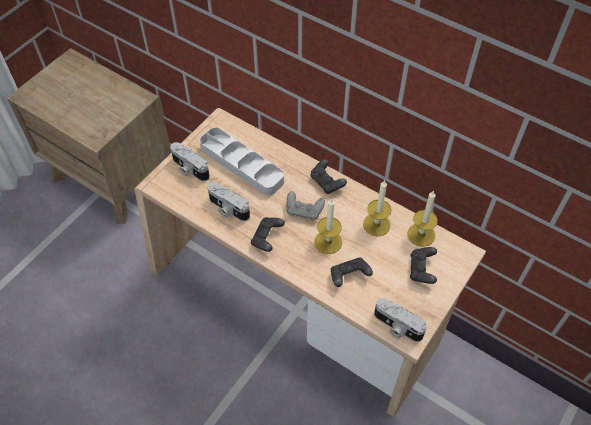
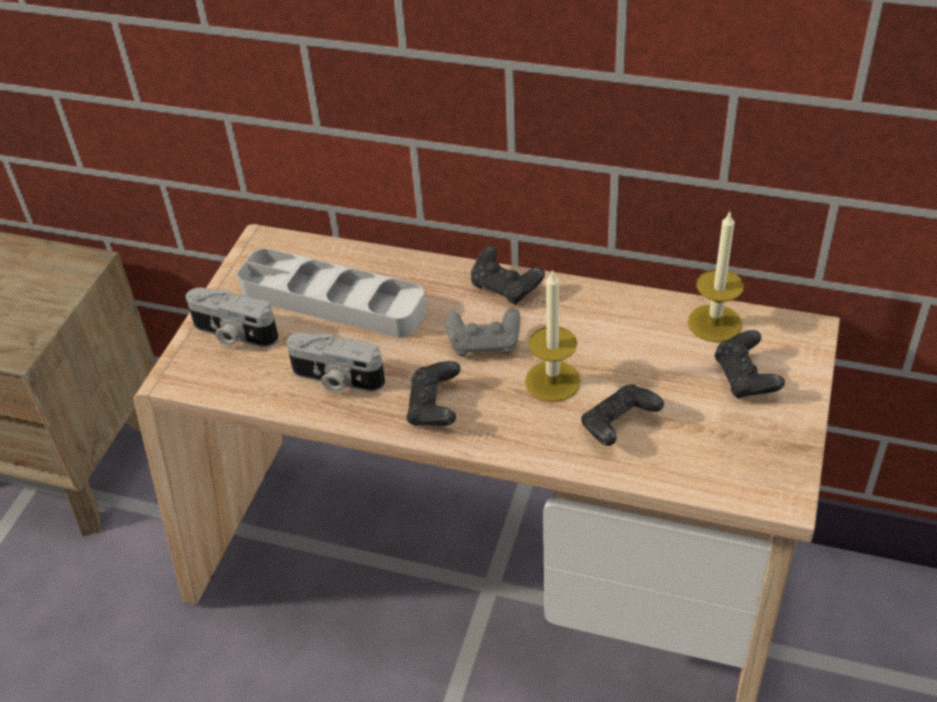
camera: 15 degrees left, 10 degrees down
candle [363,180,392,236] -> none
camera [374,298,427,342] -> none

